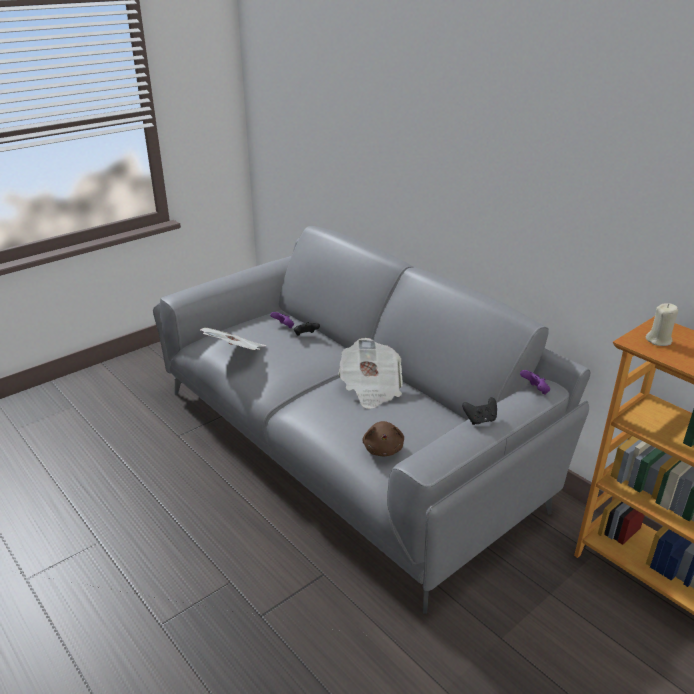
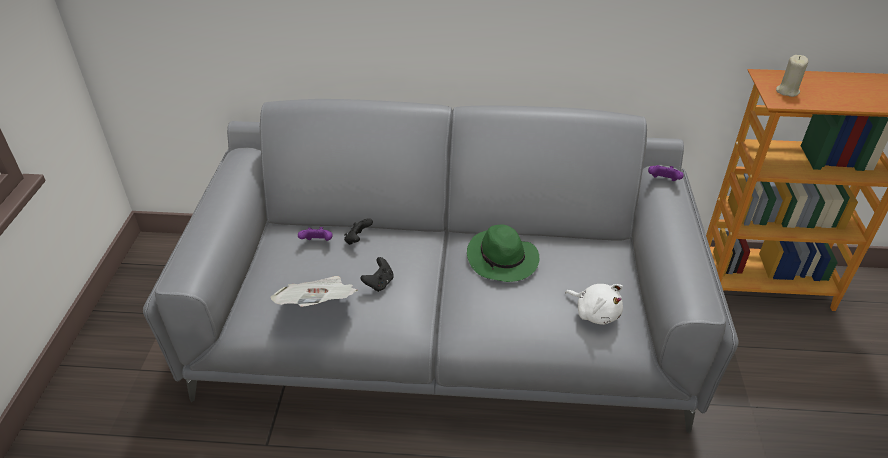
camera: 45 degrees left, 10 degrees up
newspaper [338,338,403,409] -> green hat [467,225,539,282]
brown plush toy [362,421,404,456] -> white plush toy [565,284,623,325]
black game controller [462,397,497,425] -> black game controller moved to [360,257,394,292]

